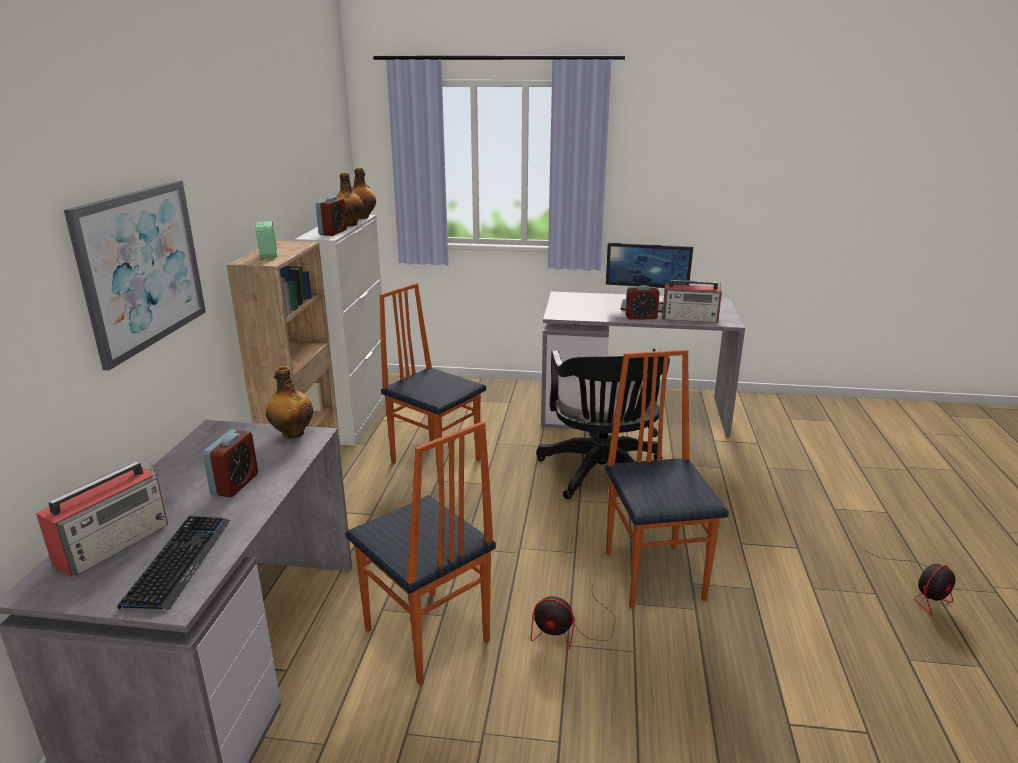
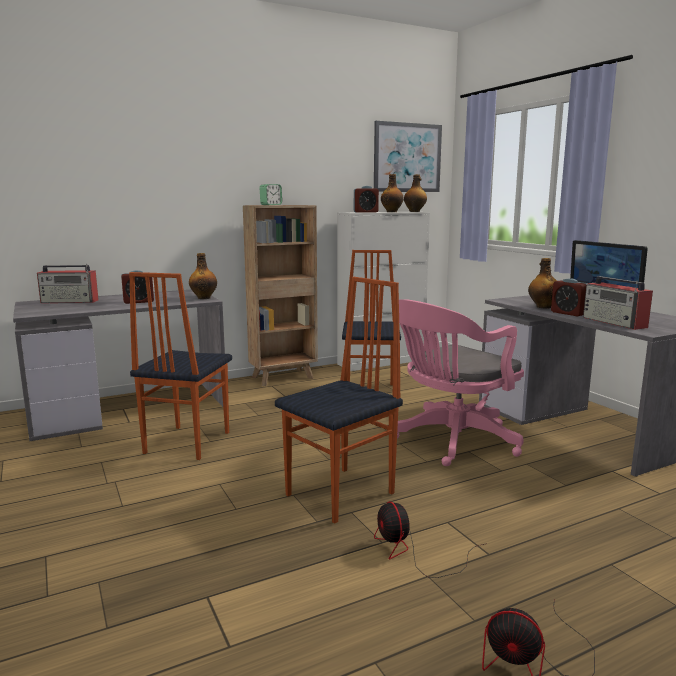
camera: 55 degrees right, 10 degrees down
picture [64,181,206,370] -> picture moved to [374,121,442,192]
keyboard [118,516,230,610] -> none
fan [531,586,616,649] -> fan moved to [374,501,487,578]
black office chair [536,348,670,499] -> pink office chair [397,299,524,466]
none -> bottle [528,258,557,309]

